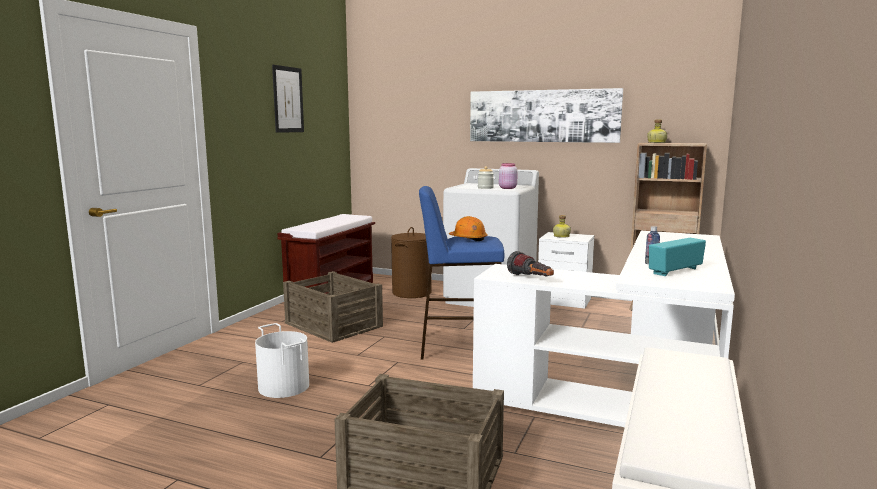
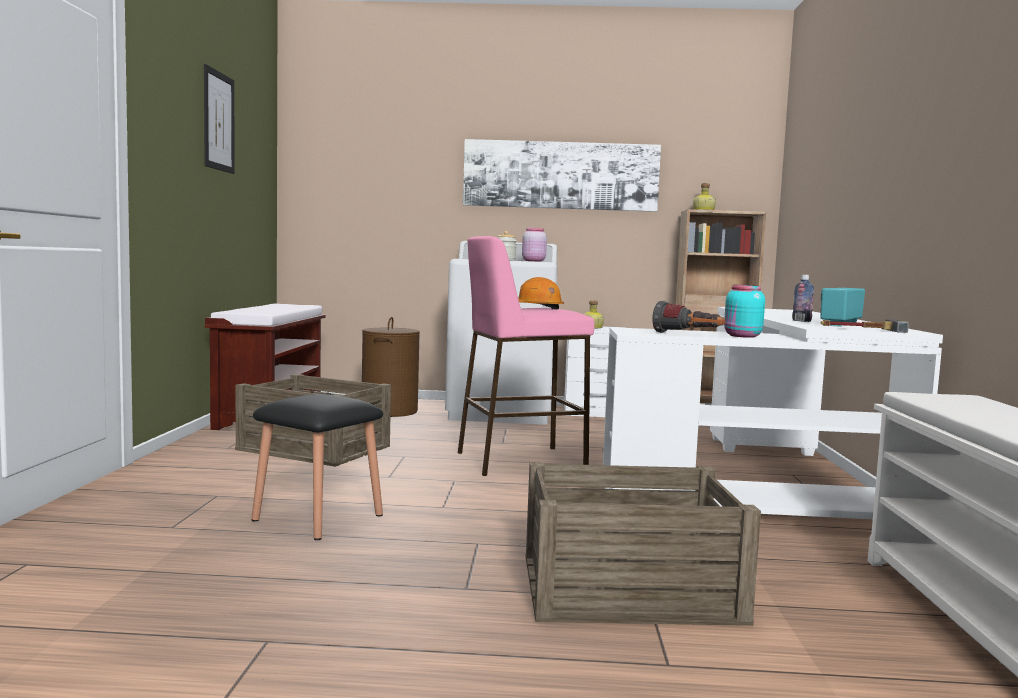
camera: 20 degrees left, 5 degrees down
white bucket [255,323,309,398] -> black stool [251,394,383,540]
blue stool [419,186,504,359] -> pink stool [458,236,594,476]
none -> turquoise jar [724,285,765,338]
none -> hammer [820,319,909,333]

